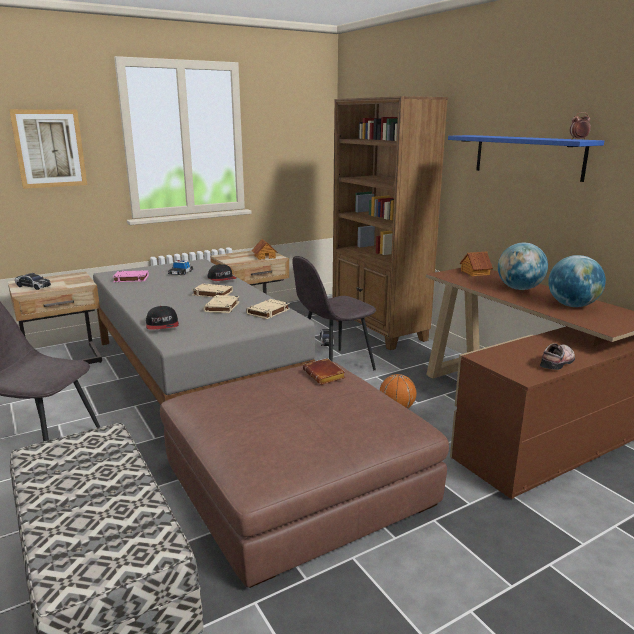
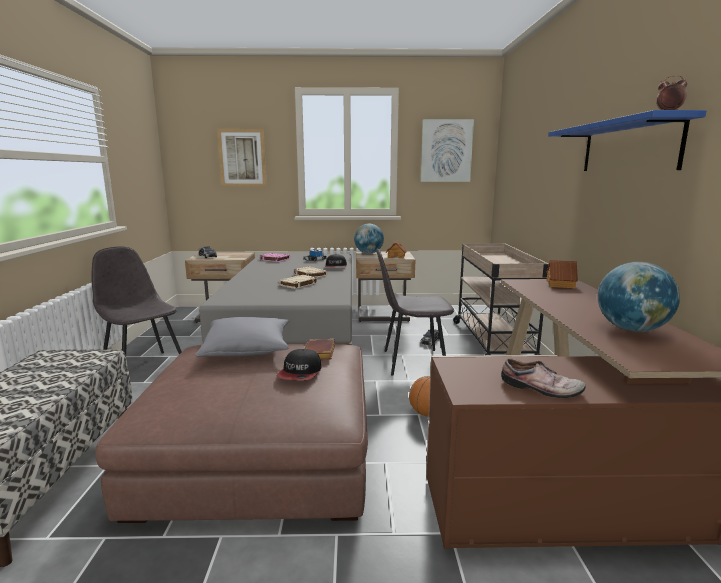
camera: 30 degrees right, 5 degrees down
cap [146,306,179,330] -> cap moved to [277,349,321,381]
beige book [246,299,290,319] -> none
brown bookcase [333,96,448,350] -> beige cart [453,244,549,355]
globe [498,243,548,290] -> globe moved to [354,224,384,254]
shoe [540,343,575,370] -> shoe turned 45 degrees clockwise [501,358,586,398]
none -> grey pillow [195,317,289,357]
none -> picture [421,119,474,182]

